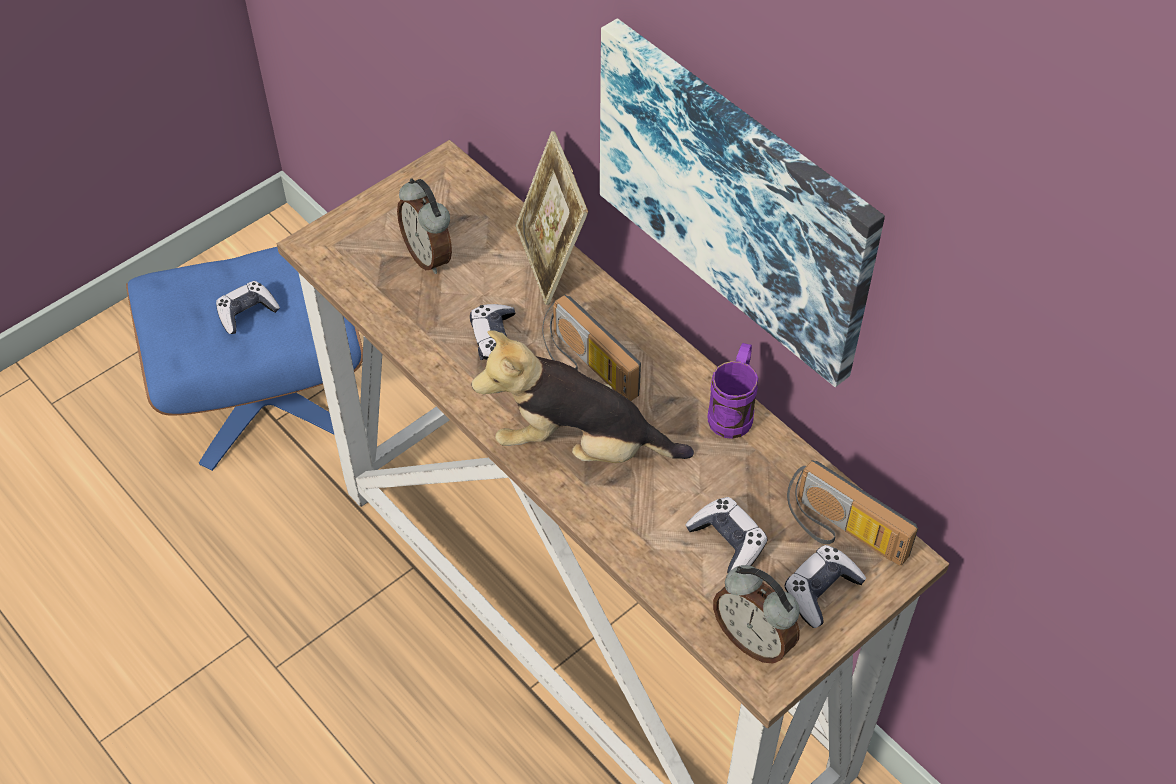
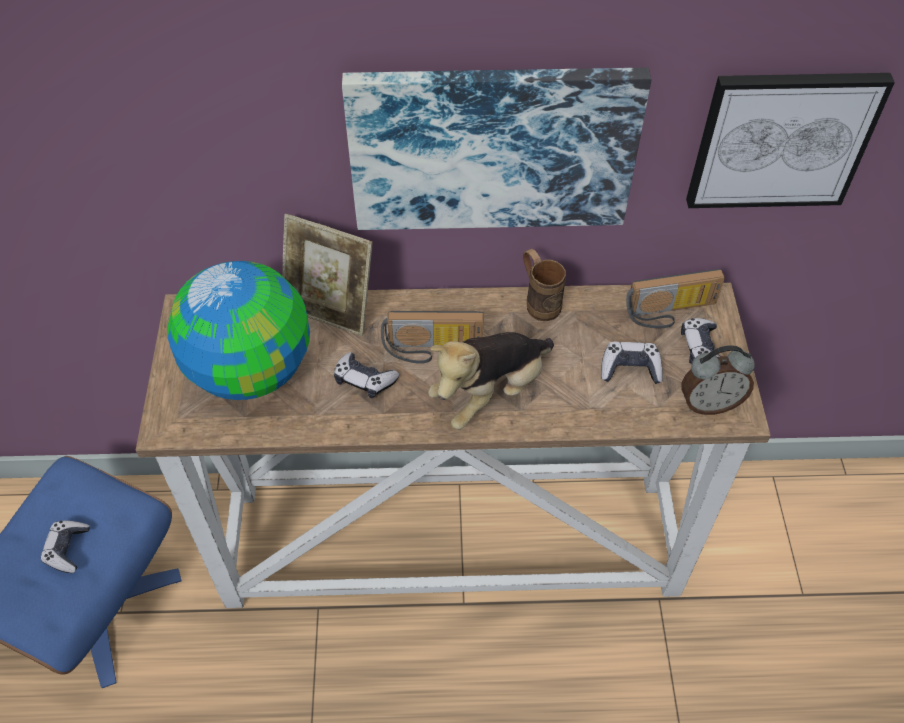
camera: 50 degrees left, 0 degrees up
alarm clock [397,179,452,274] -> globe [167,261,310,400]
purple mug [707,343,758,439] -> brown mug [523,249,566,321]
none -> picture [686,73,895,208]

